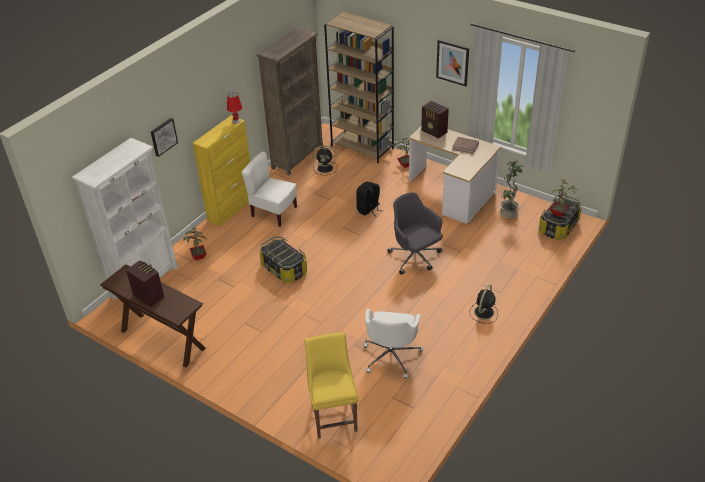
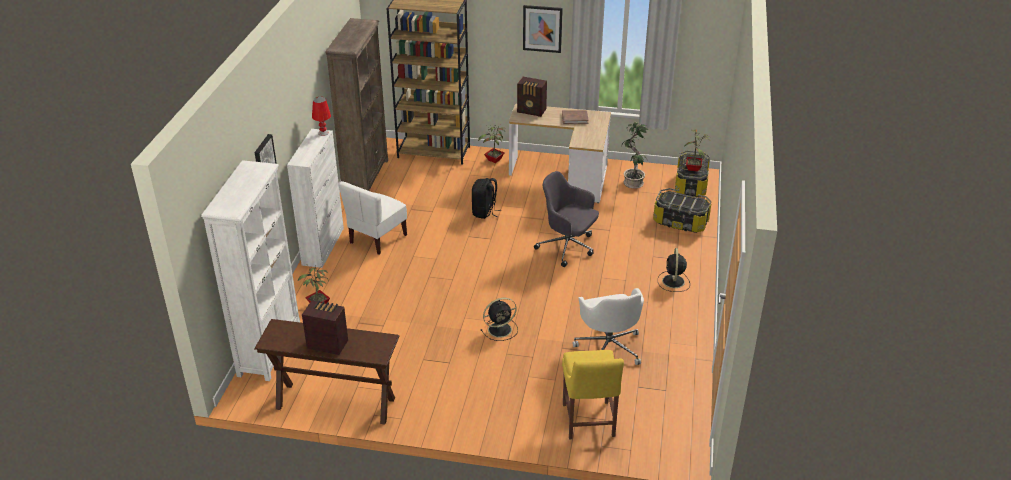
camera: 25 degrees left, 5 degrees down
yellow cabinet [193,116,250,227] -> white cabinet [287,129,344,268]
white chair [242,152,297,227] -> white chair turned 60 degrees counterclockwise [338,181,407,255]
storage box [260,237,307,283] -> storage box moved to [653,188,711,233]
yellow chair [305,332,358,438] -> yellow chair turned 150 degrees counterclockwise [562,350,624,439]
black fan [312,146,337,175] -> black fan moved to [480,298,518,341]

